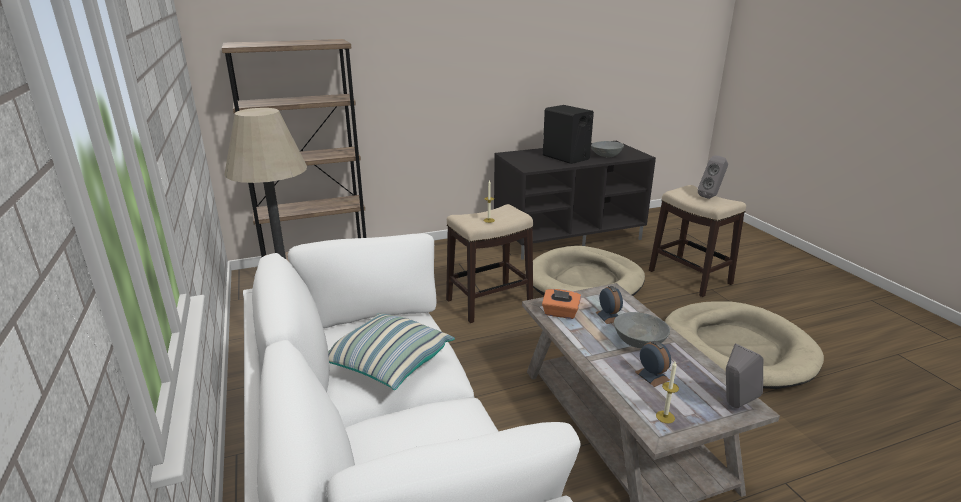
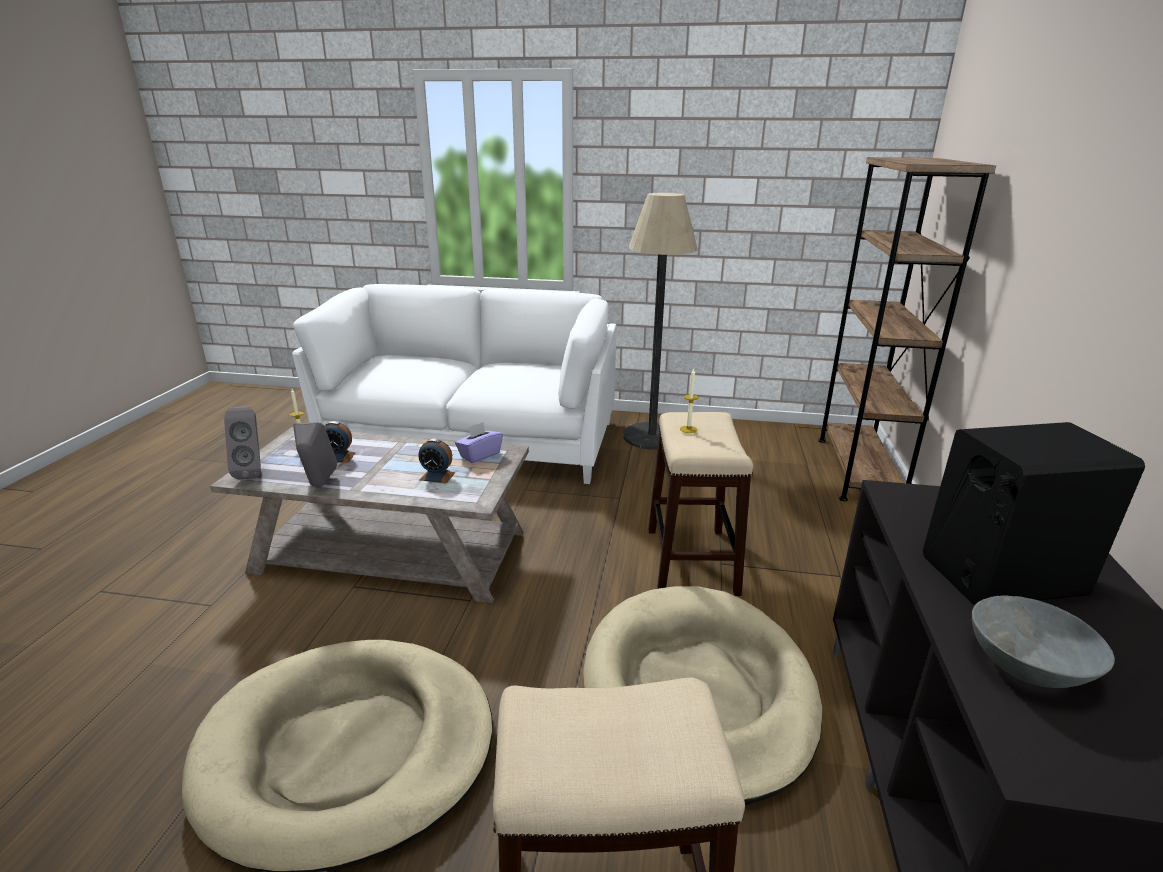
camera: 120 degrees right, 0 degrees up
pillow [328,313,455,390] -> none
orange tissue box [542,289,581,319] -> purple tissue box [455,422,503,463]
grey bowl [614,312,670,348] -> none
grey speaker [698,155,728,199] -> grey speaker moved to [293,422,337,488]

